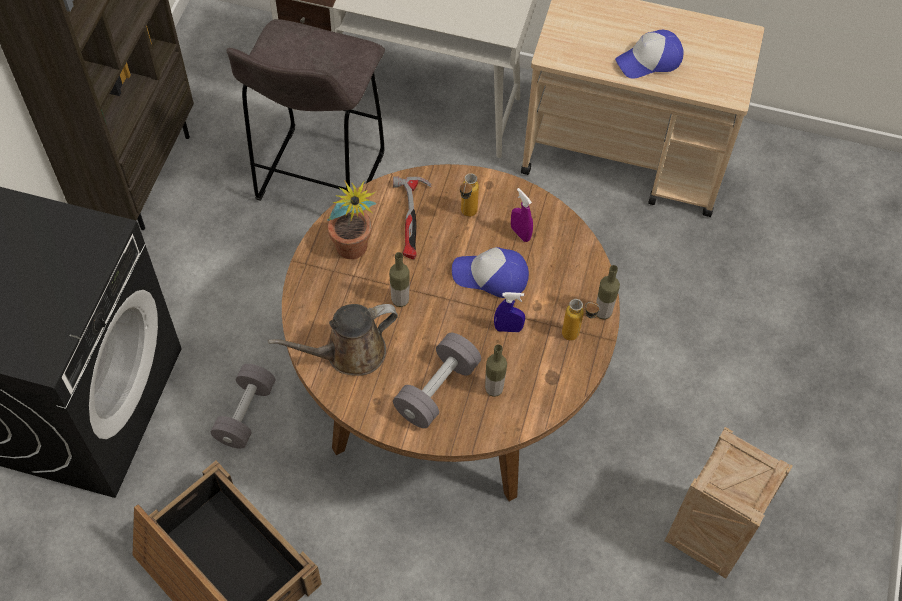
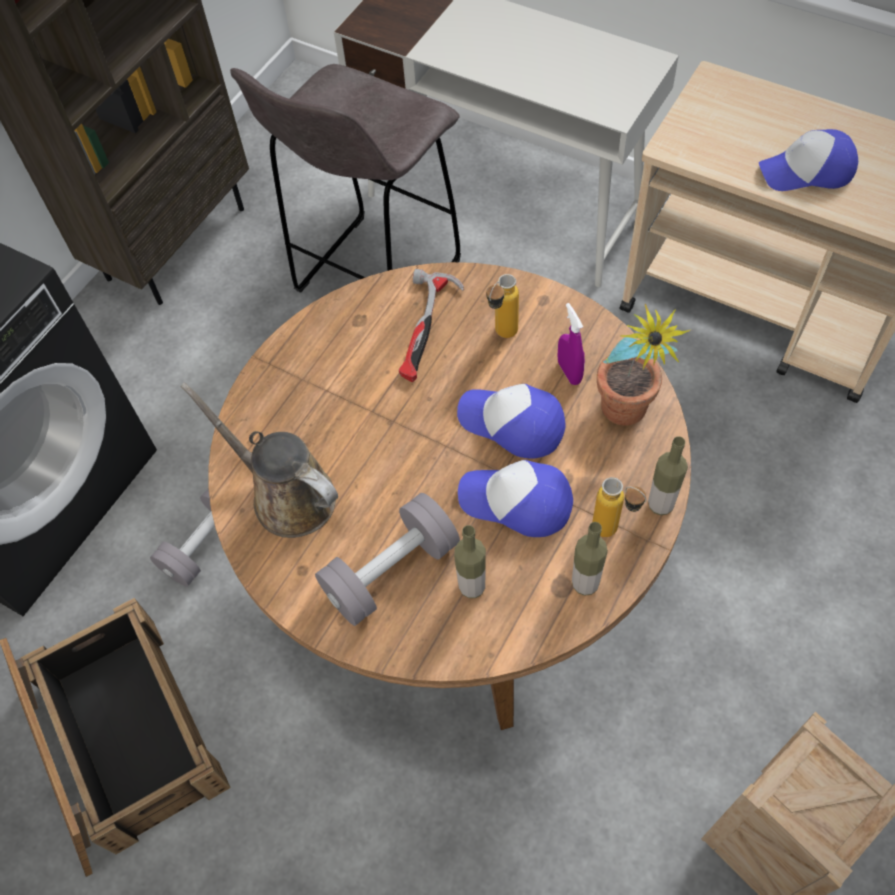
camera: 20 degrees right, 0 degrees up
brown watering can [268,304,398,376] -> brown watering can turned 45 degrees clockwise [180,382,338,538]
potted plant [327,180,377,259] -> potted plant moved to [597,303,692,425]
bottle [389,252,410,307] -> bottle moved to [572,522,608,596]
blue spray bottle [494,292,525,332] -> cap [458,460,573,537]

